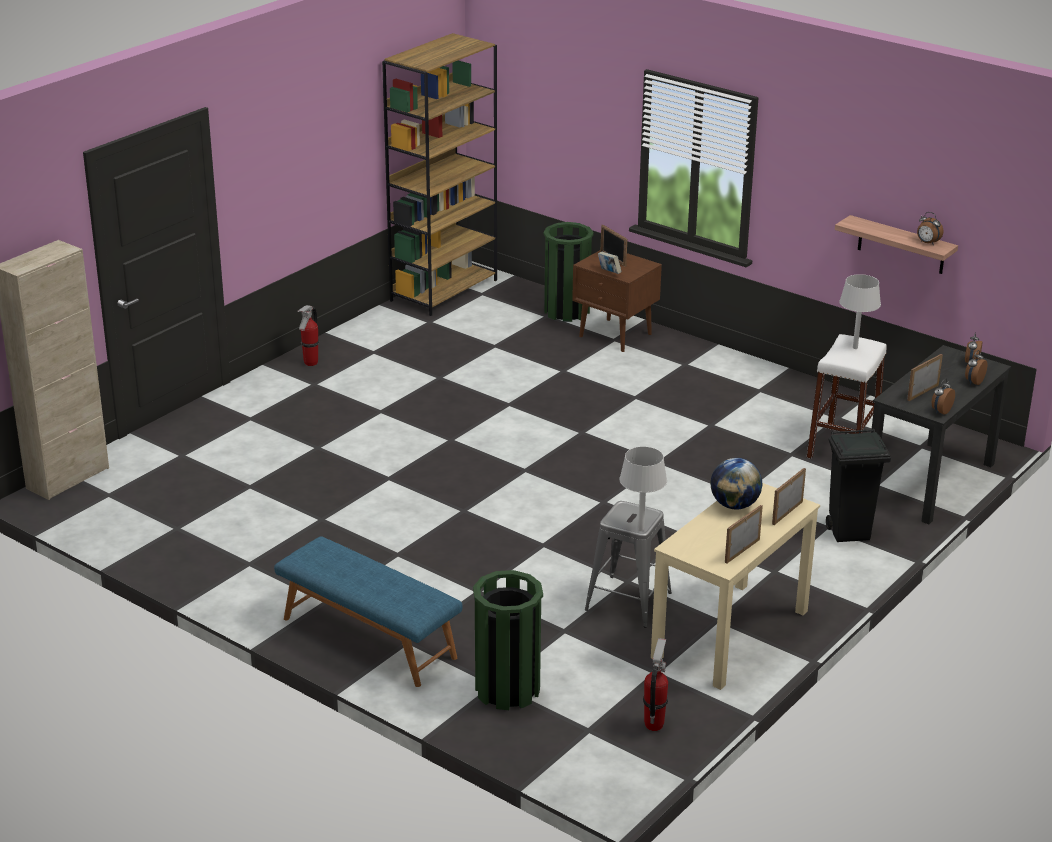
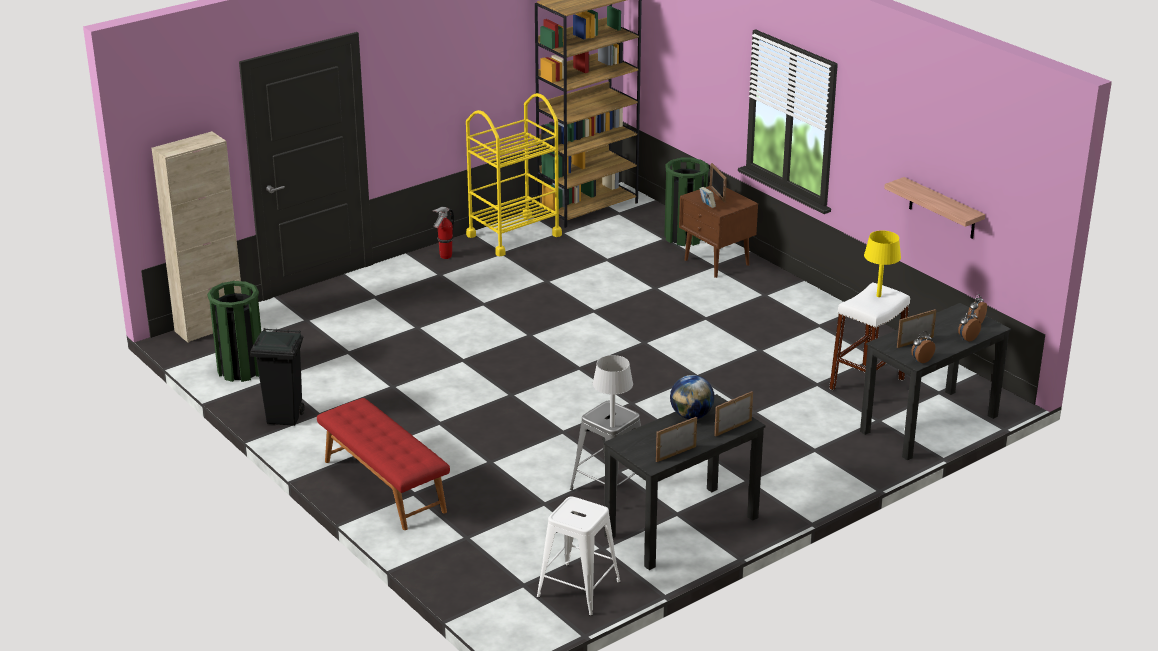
camera: 15 degrees right, 0 degrees up
blue bench [274,536,463,687] -> red bench [317,398,450,530]
green trash can [473,570,543,710] -> green trash can moved to [207,281,261,382]
fire extinguisher [643,638,668,731] -> white stool [537,496,620,616]
beige desk [651,483,820,690] -> black desk [603,394,766,570]
black trash can [826,429,891,542] -> black trash can moved to [250,328,305,426]
grey table lamp [839,274,881,349] -> yellow table lamp [864,231,901,297]
alarm clock [917,212,943,244] -> none
none -> yellow cart [466,93,562,256]

